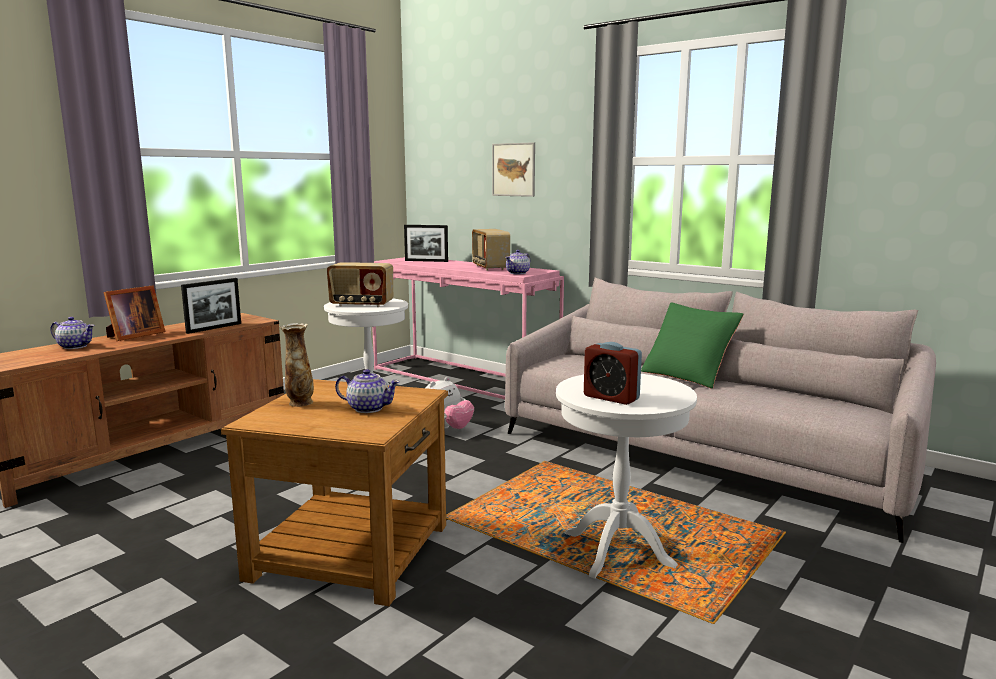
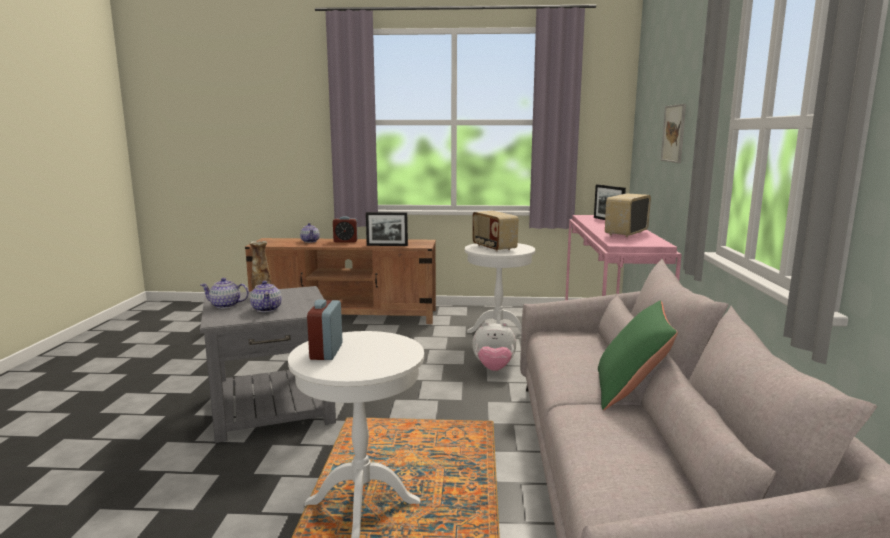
camera: 55 degrees right, 0 degrees up
picture frame [104,285,165,341] -> alarm clock [333,216,358,242]
brown side table [221,379,448,606] -> grey side table [200,286,336,443]
teapot [505,250,530,274] -> teapot moved to [200,278,249,309]

